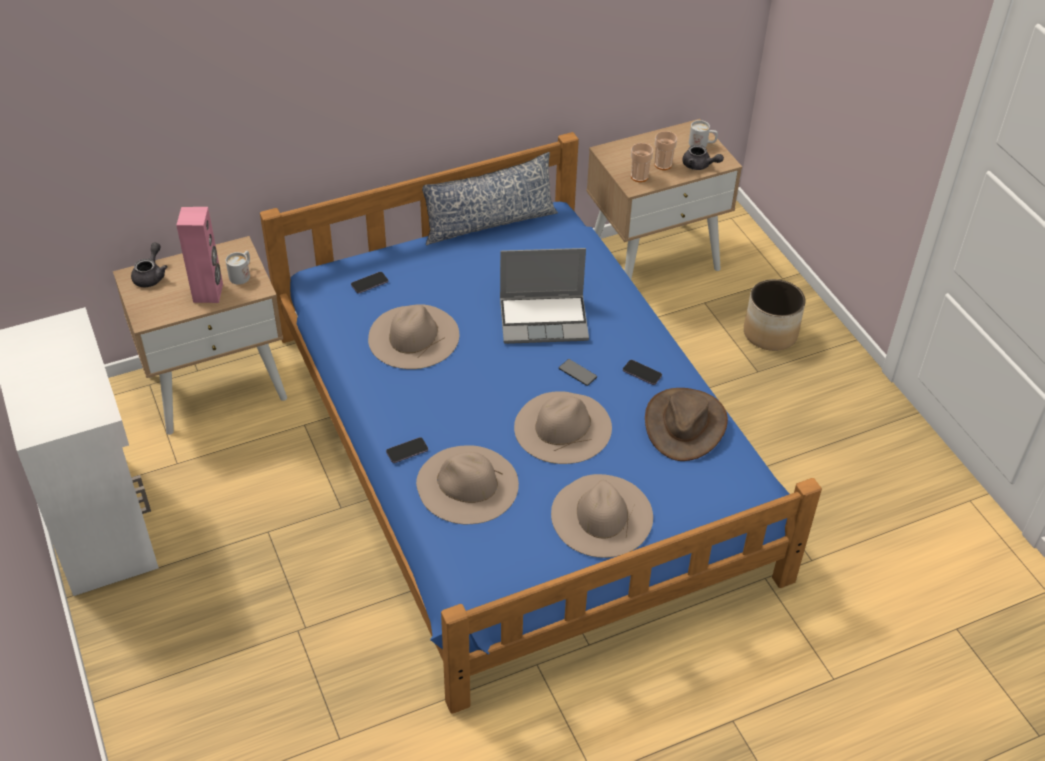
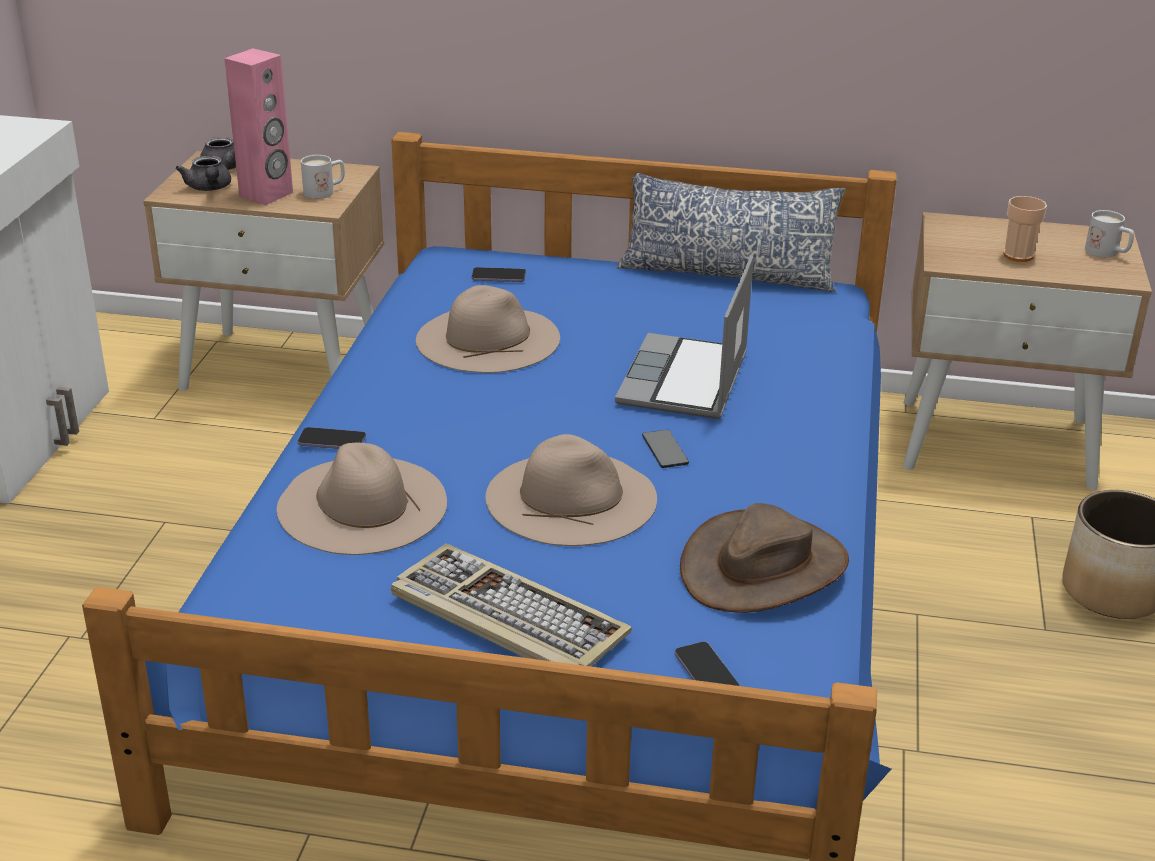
camera: 35 degrees right, 15 degrees down
laptop [500,248,589,344] -> laptop turned 75 degrees clockwise [615,255,754,419]
beige hat [551,474,653,558] -> keyboard [391,544,632,666]
phone [623,360,662,385] -> phone moved to [675,642,740,686]
cup [631,143,653,182] -> none
grey teapot [682,145,724,170] -> grey teapot moved to [176,156,231,191]

